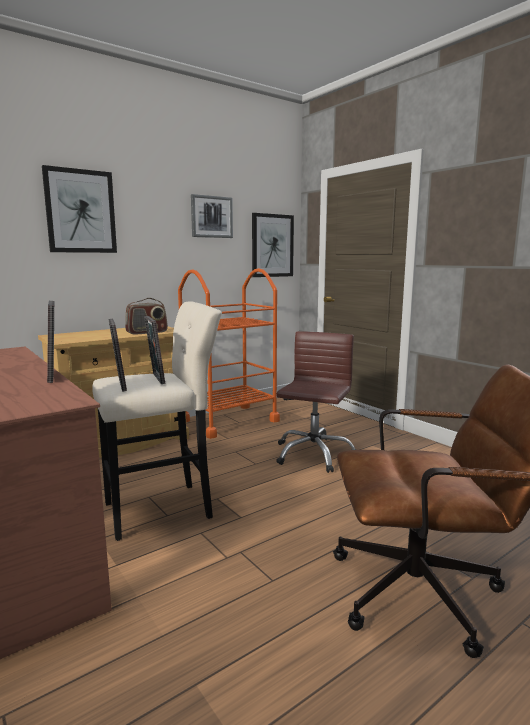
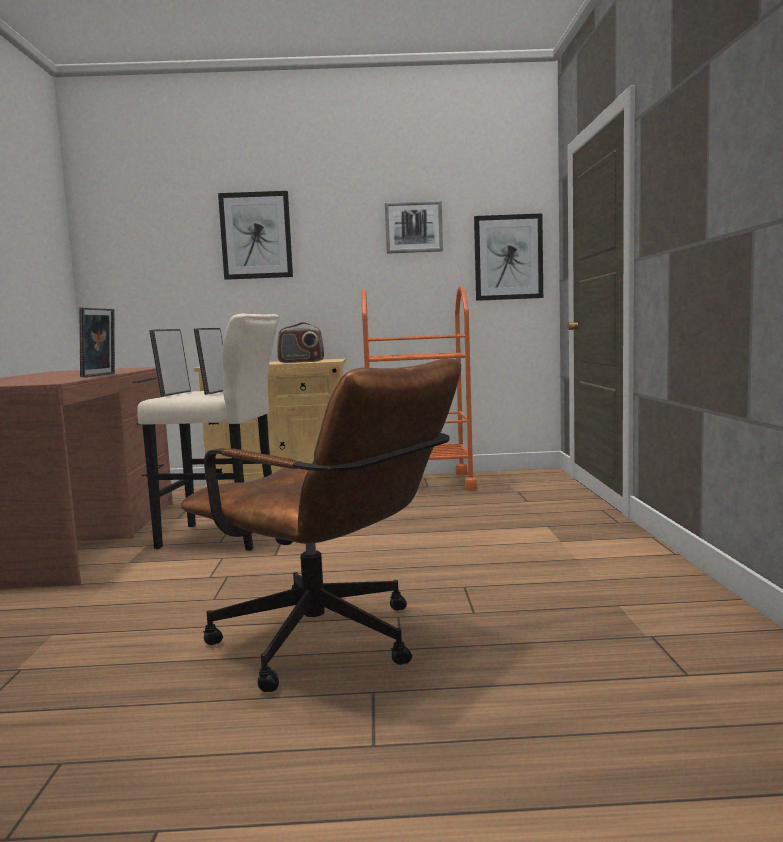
camera: 35 degrees right, 5 degrees down
brown office chair [276,331,357,473] -> none

